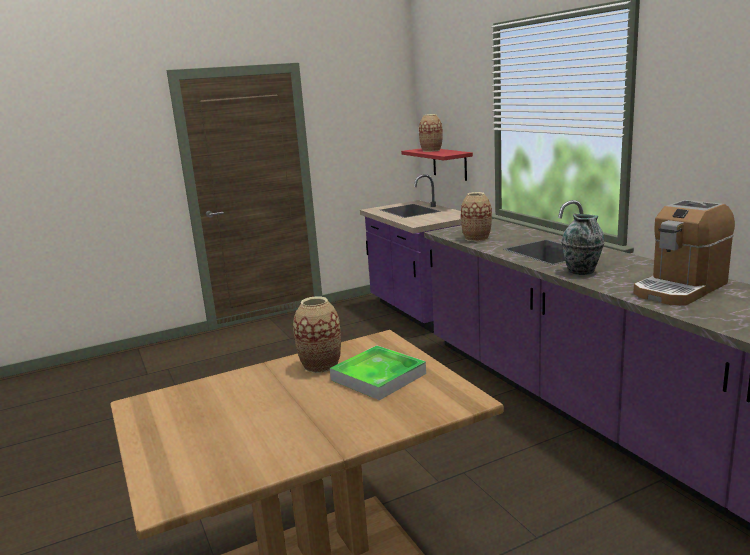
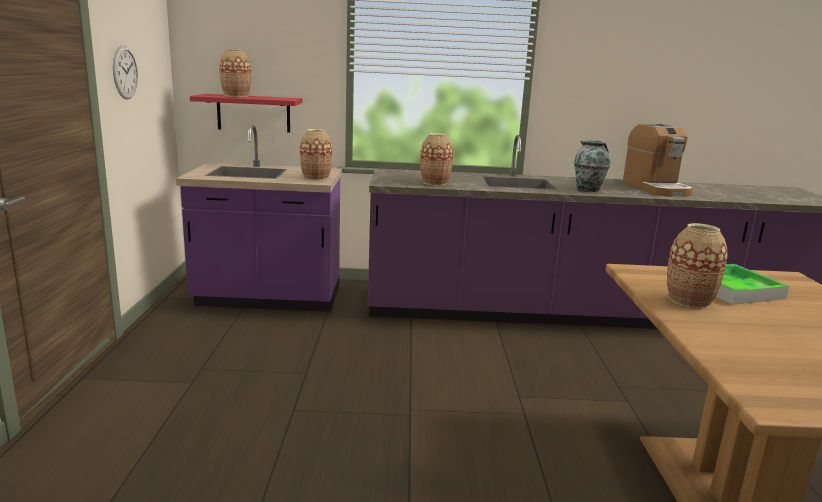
camera: 65 degrees left, 0 degrees up
none -> wall clock [113,45,138,99]
none -> vase [300,129,332,180]

